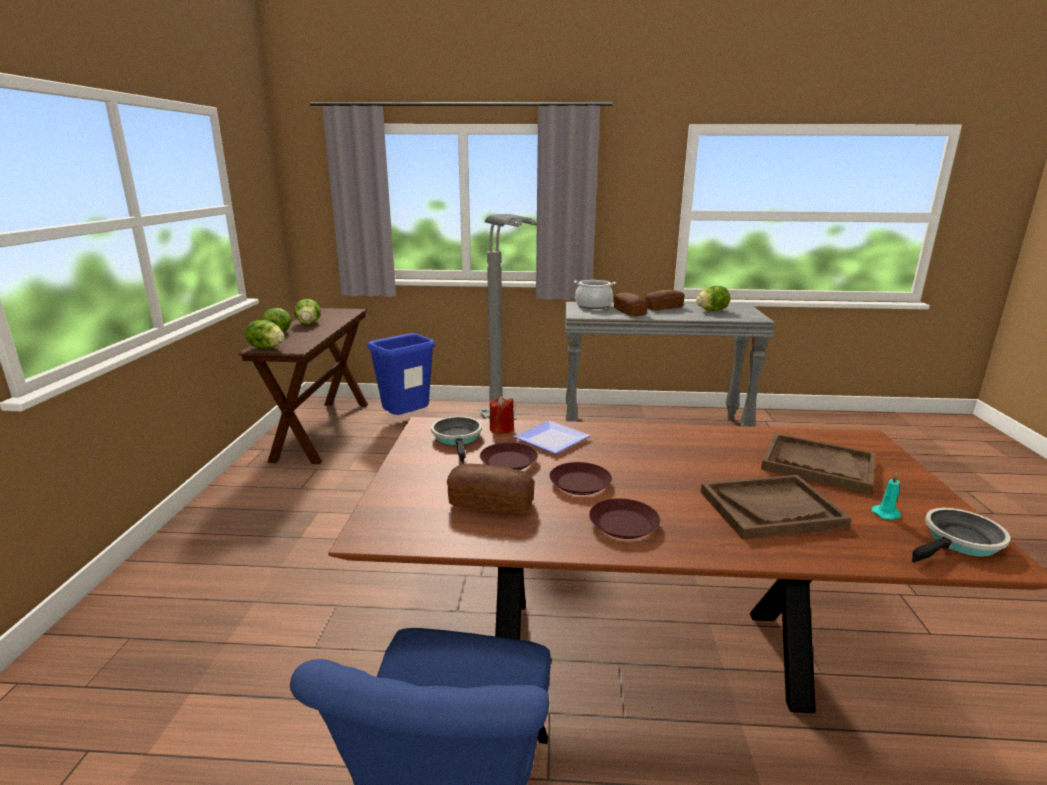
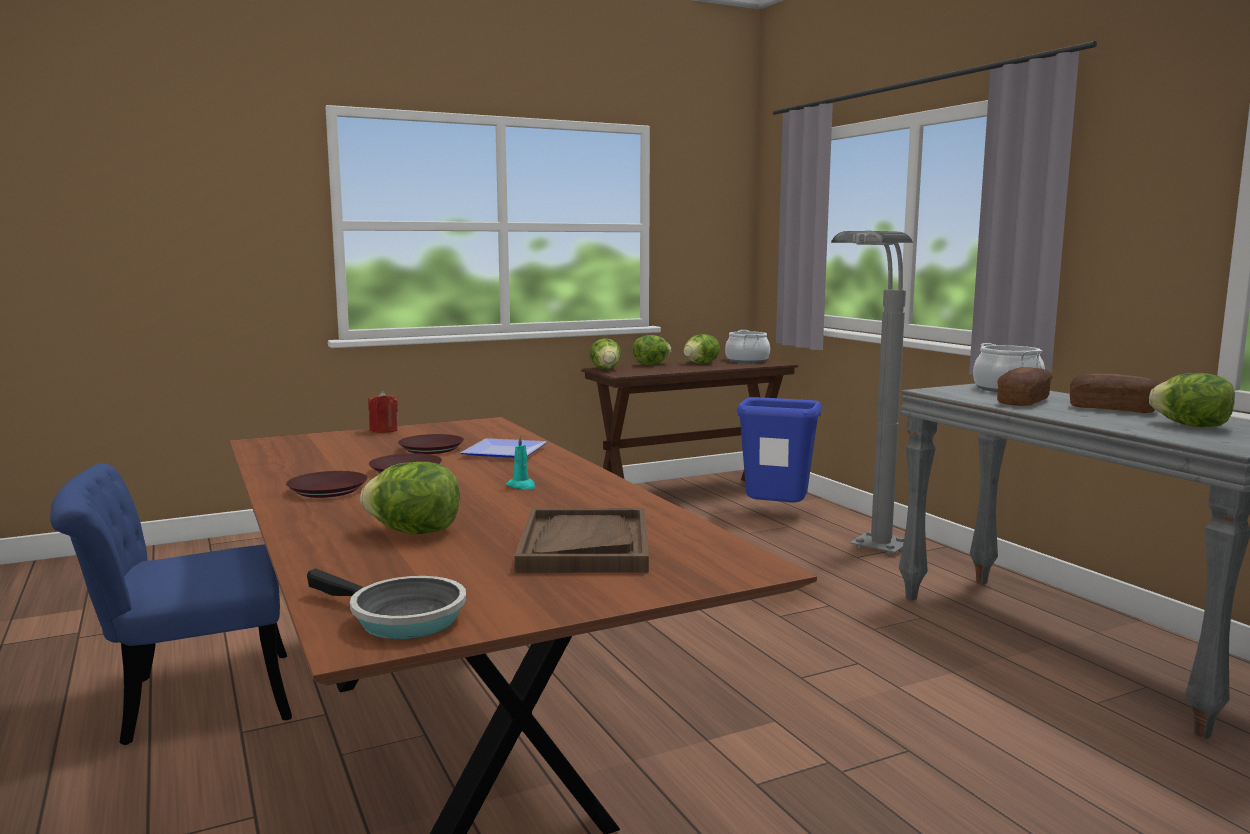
camera: 60 degrees right, 10 degrees down
frying pan [431,416,482,463] -> none
bread [447,464,535,515] -> none
red candle [490,396,514,434] -> red candle moved to [368,391,398,433]
brown tray [701,475,851,539] -> lettuce [360,462,459,534]
turquoise candle [872,473,901,520] -> turquoise candle moved to [506,435,535,489]
none -> cooking pot [725,330,770,363]

